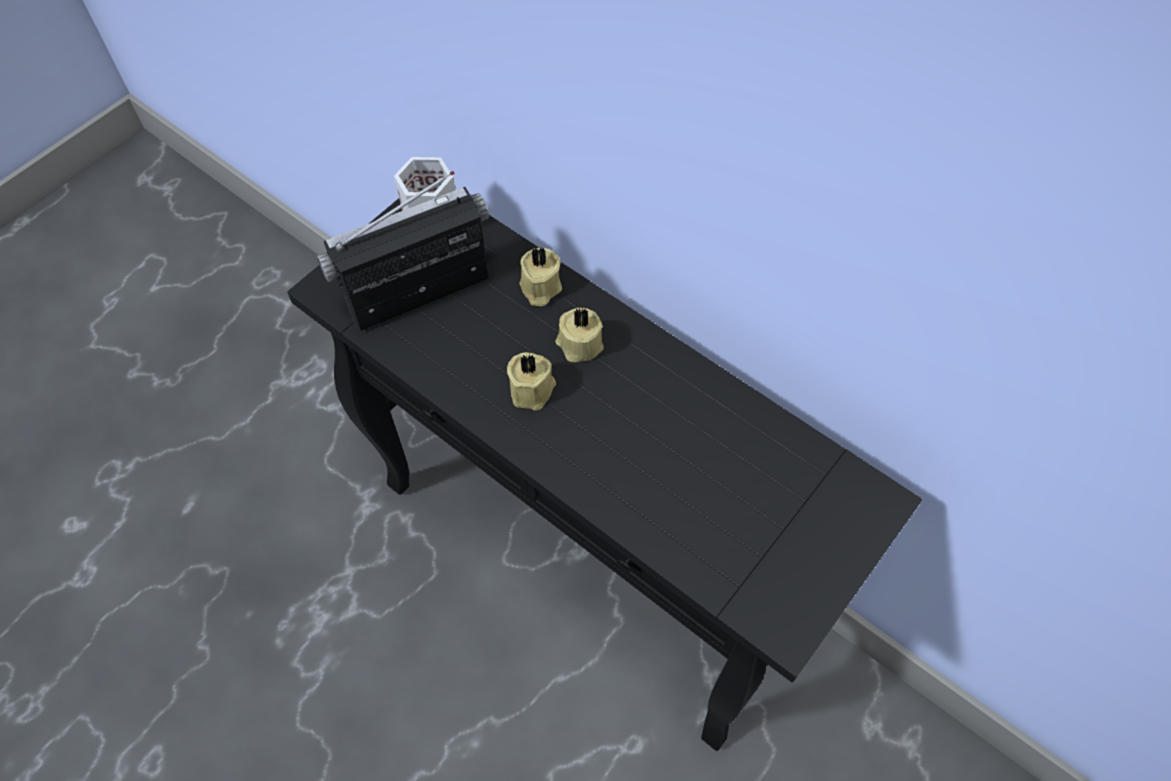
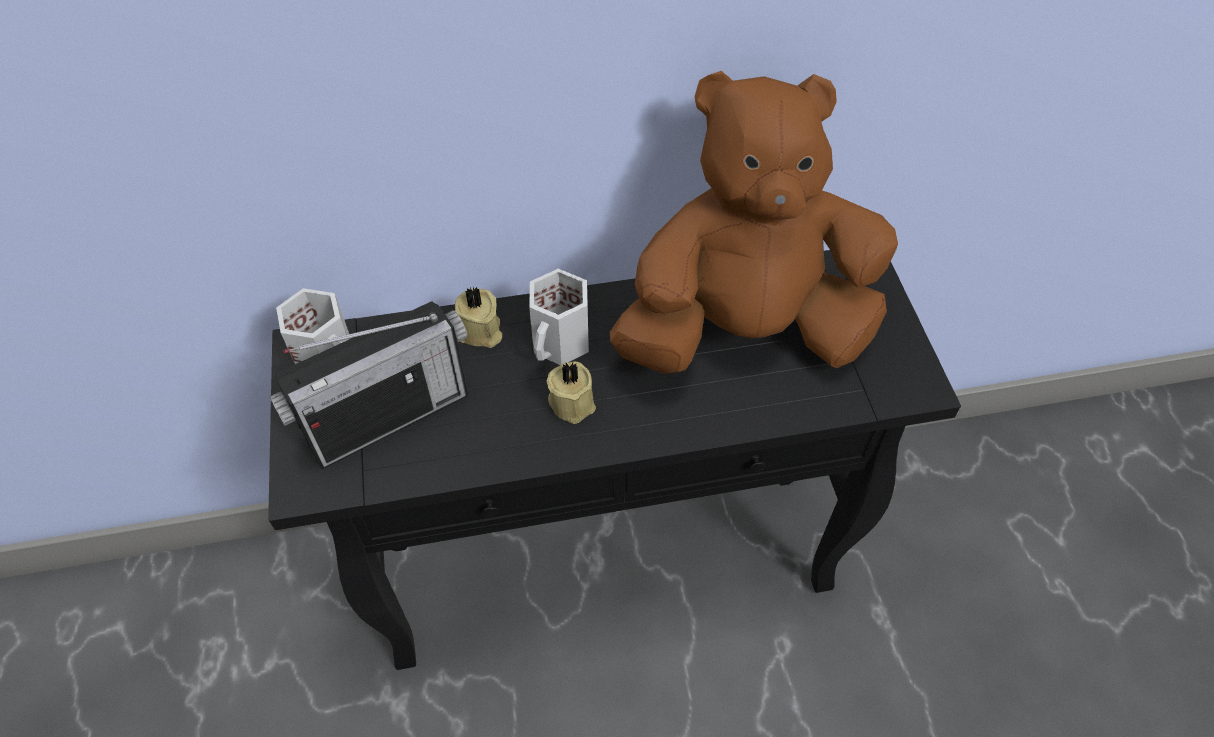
camera: 50 degrees left, 5 degrees down
radio [317,171,489,331] -> radio turned 135 degrees counterclockwise [270,301,468,469]
beige candle [555,307,604,362] -> white mug [529,269,589,365]
none -> brown plush toy [610,71,898,374]

